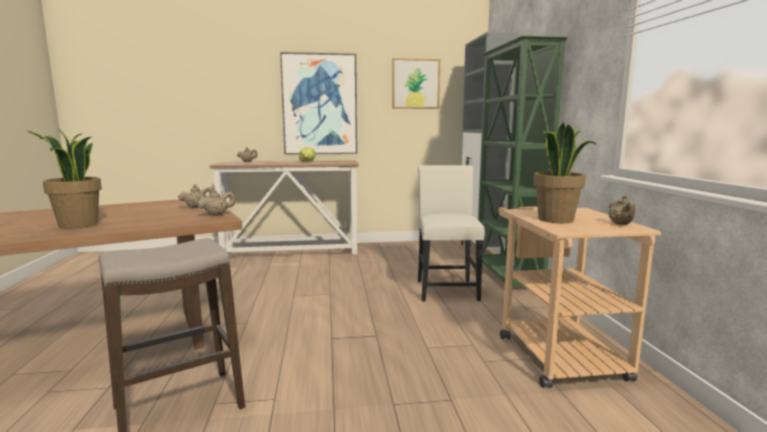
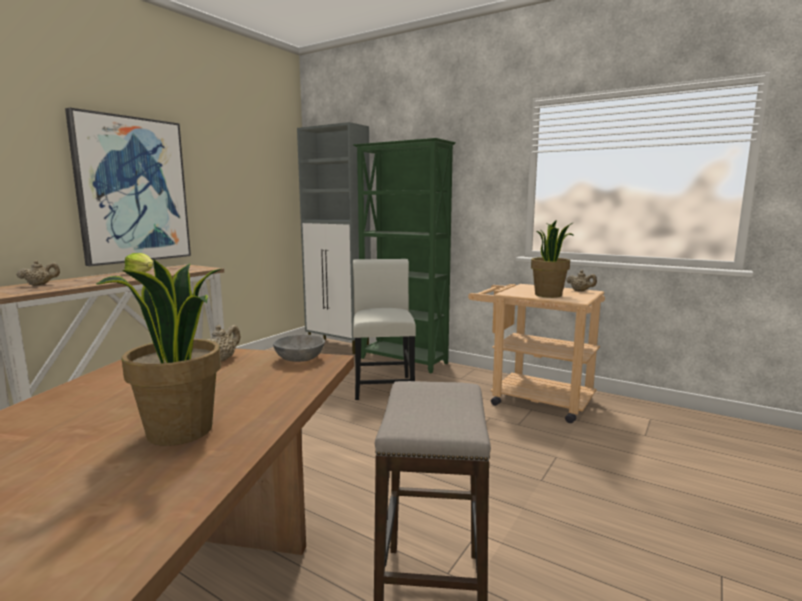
camera: 50 degrees left, 0 degrees up
beige teapot [197,190,235,216] -> grey bowl [273,334,325,362]
picture [392,58,440,109] -> none
white chair [418,165,485,301] -> white chair turned 45 degrees clockwise [353,259,416,400]

